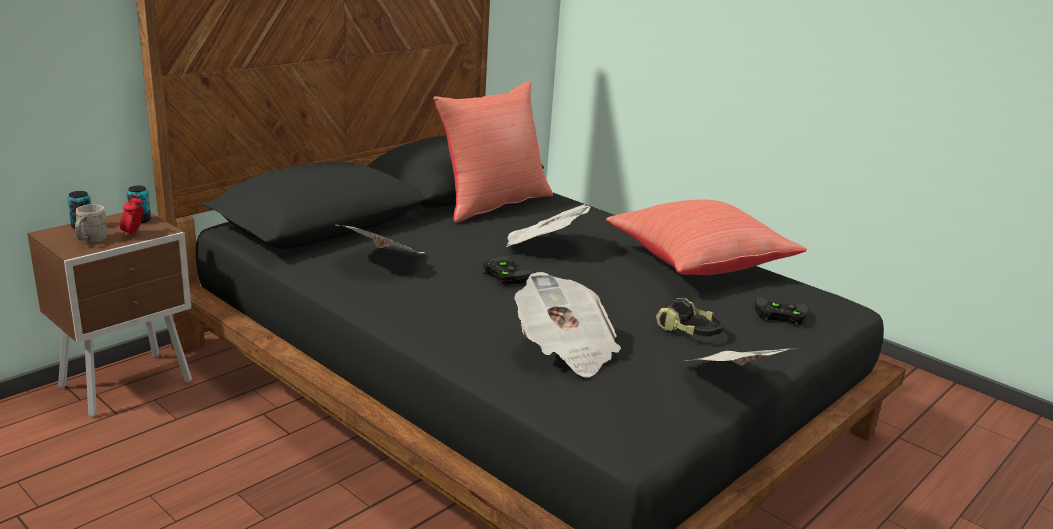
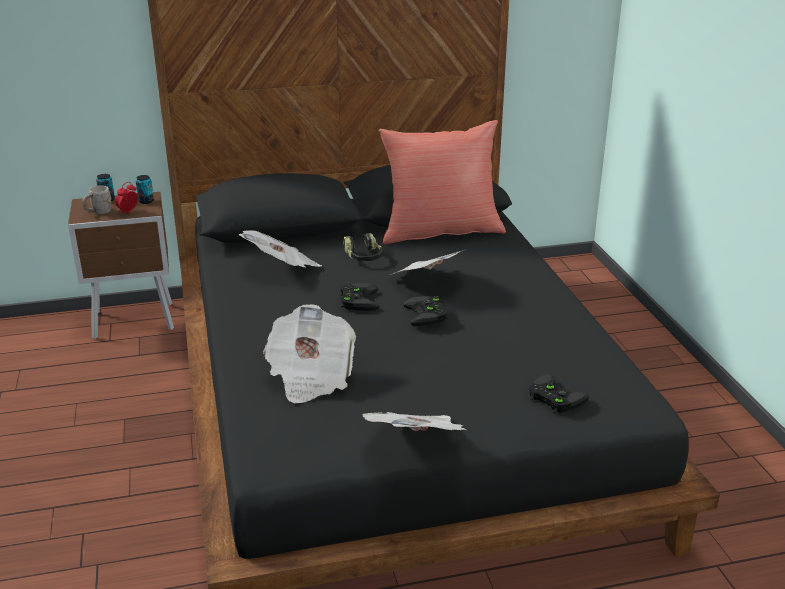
camera: 35 degrees right, 5 degrees up
red pillow [606,200,807,275] -> none
headphones [656,298,724,337] -> headphones moved to [343,233,382,261]
none -> black game controller [403,296,448,326]

